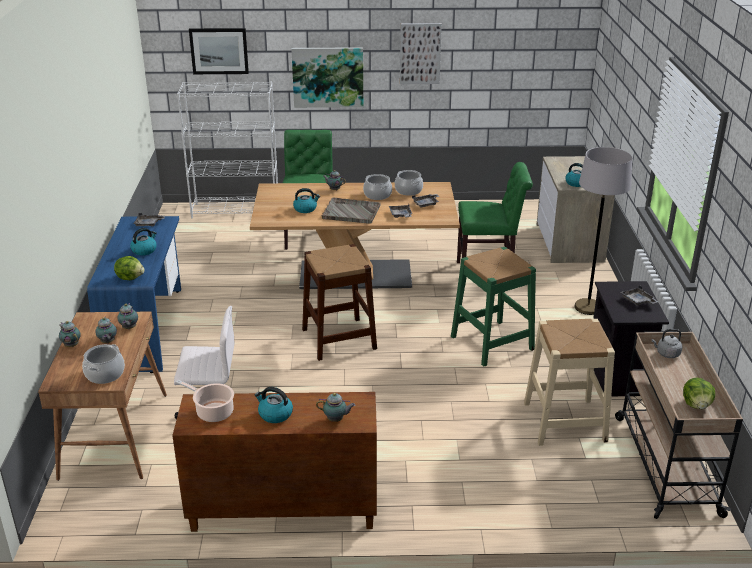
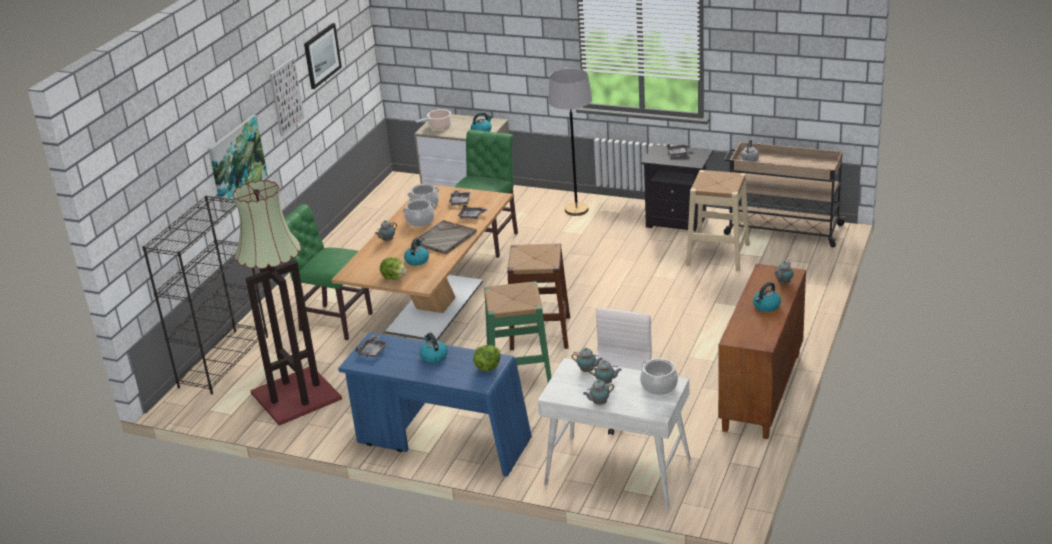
camera: 65 degrees left, 0 degrees up
brown desk [38,312,167,481] -> white desk [538,358,691,509]
cooking pot [176,380,234,422] -> cooking pot moved to [416,109,451,130]
white bookcase [177,82,278,218] -> black bookcase [142,196,268,395]
picture [189,28,249,74] -> picture moved to [304,23,342,89]
green stool [451,247,536,367] -> green stool moved to [484,281,552,383]
lettuce [683,378,715,409] -> lettuce moved to [380,257,407,280]
none -> floor lamp [233,180,342,426]

